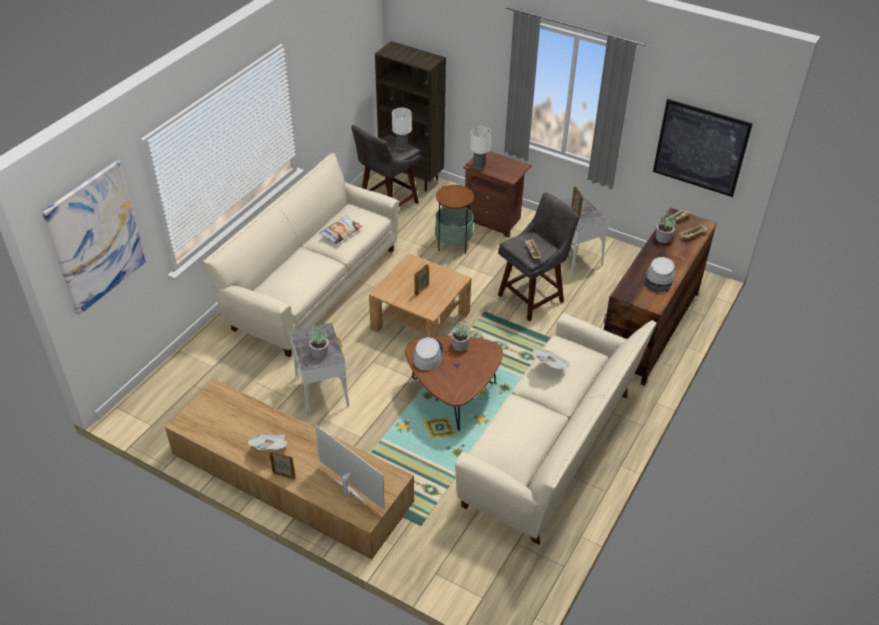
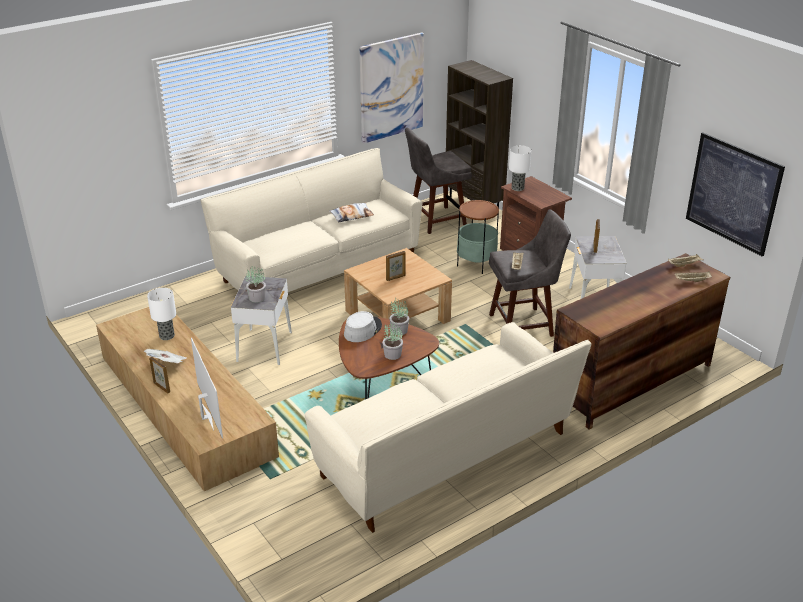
camera: 25 degrees right, 10 degrees down
picture [42,160,146,315] -> picture moved to [360,33,424,143]
table lamp [392,108,412,150] -> table lamp moved to [147,288,176,340]
newspaper [533,349,570,370] -> none
grey hat [644,257,675,292] -> none
potted plant [656,211,676,243] -> potted plant moved to [382,322,403,360]

